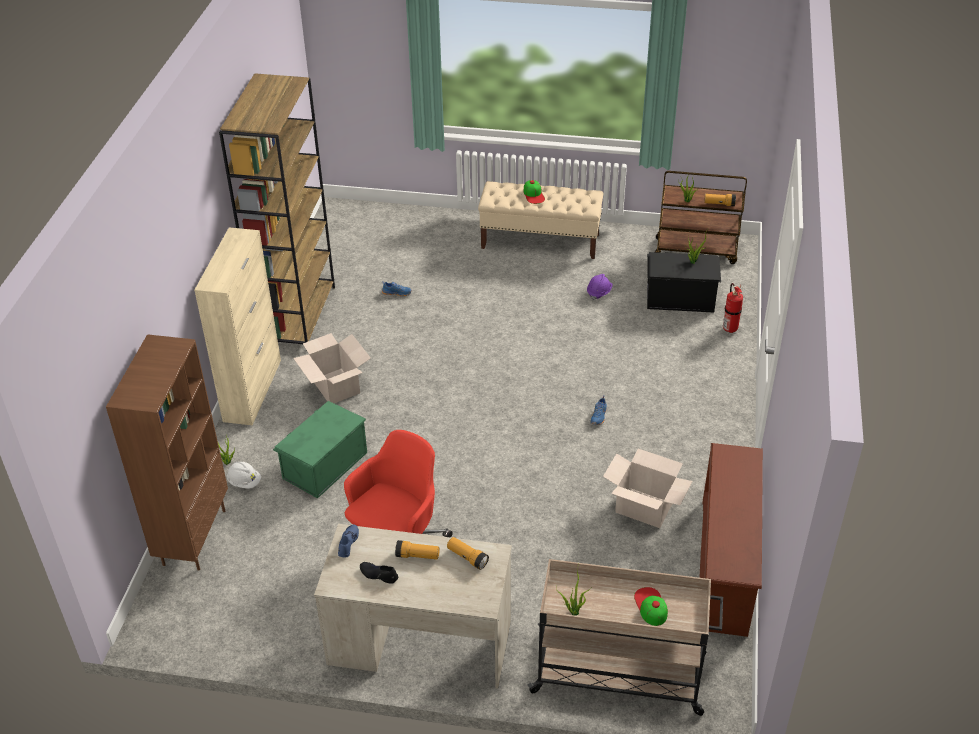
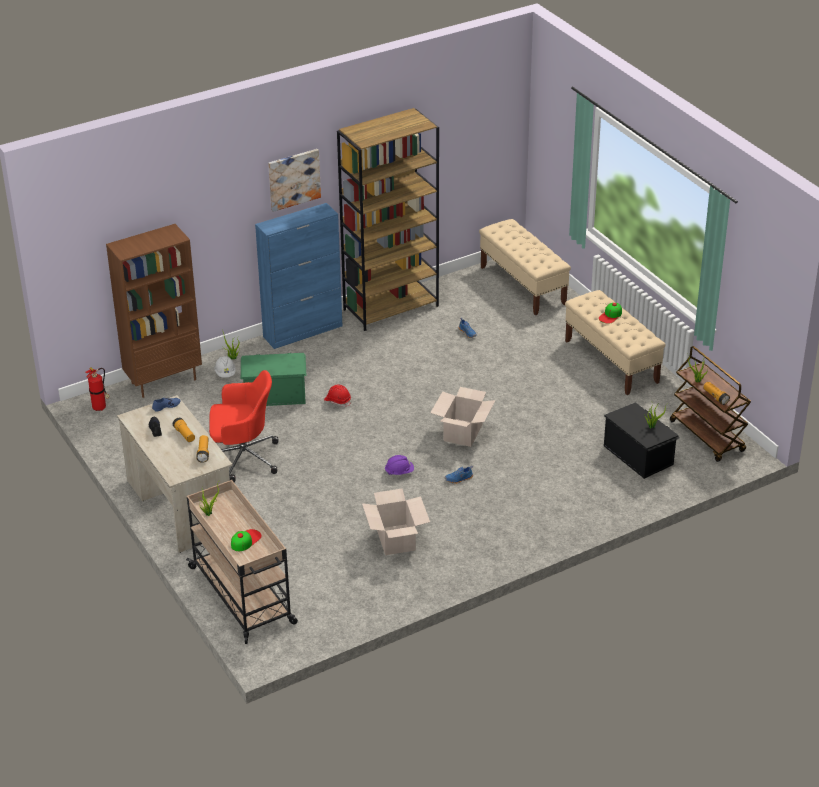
camera: 50 degrees right, 5 degrees down
beige cabinet [194,227,281,425] -> blue cabinet [255,203,342,349]
cardboard box [293,333,371,403] -> cardboard box moved to [430,387,496,447]
purple hard hat [587,274,613,300] -> purple hard hat moved to [385,455,414,475]
brown shoe rack [699,443,763,637] -> none
fire extinguisher [723,283,743,333] -> fire extinguisher moved to [85,367,110,411]
none -> picture [268,149,321,212]
none -> red hard hat [324,385,351,407]
none -> beige bench [479,219,571,316]

